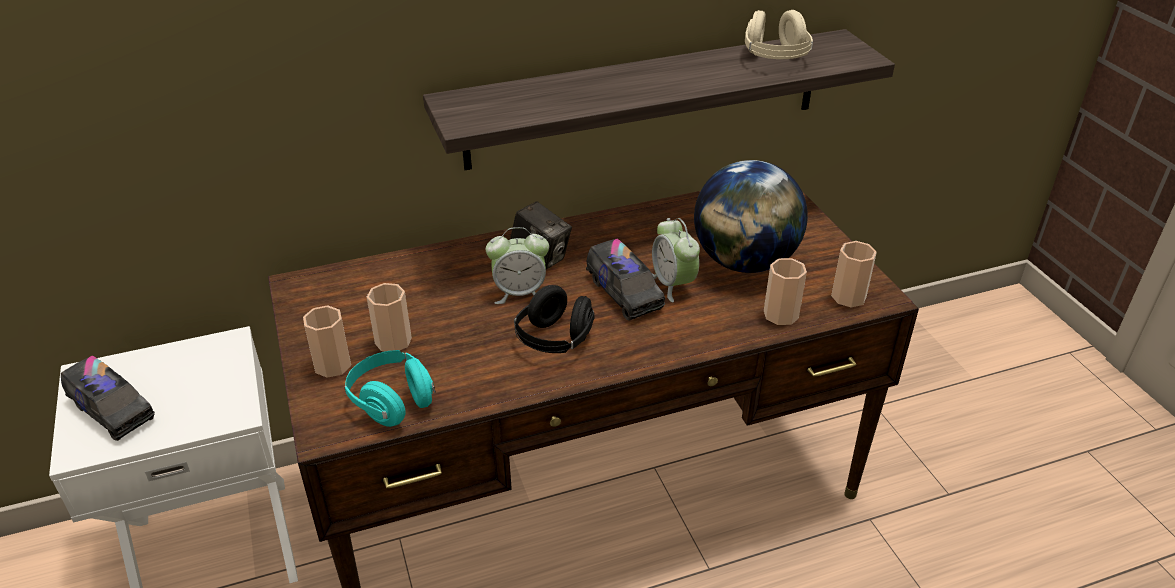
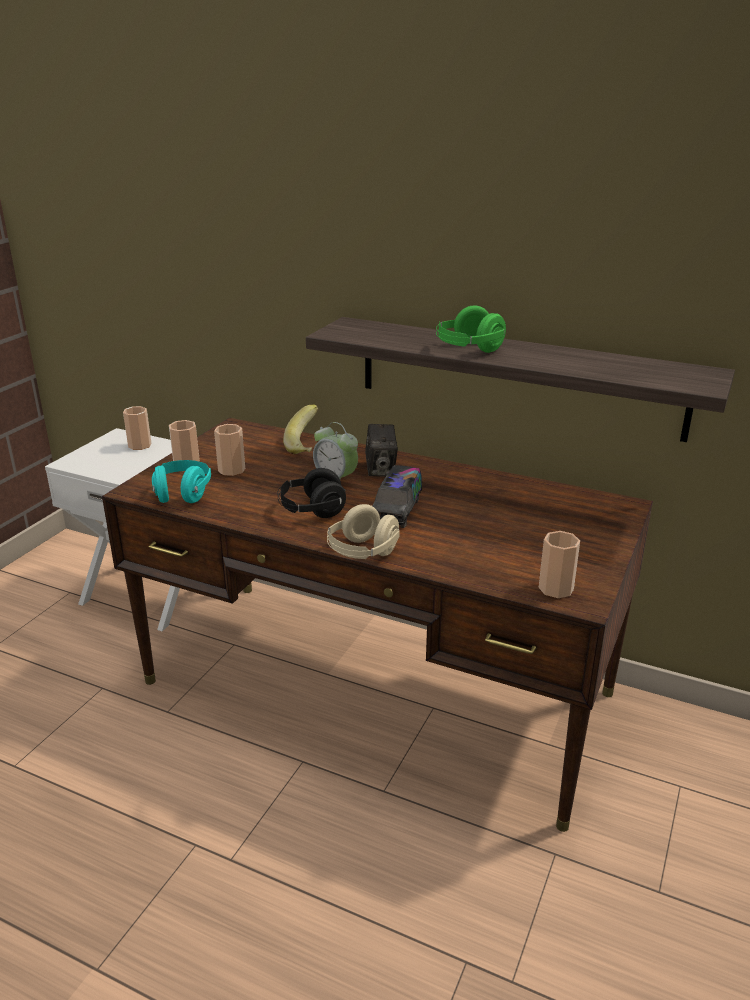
camera: 45 degrees right, 10 degrees down
toy truck [61,356,155,441] -> none
alarm clock [652,218,700,302] -> none
globe [694,160,808,273] -> none
beige headphones [745,10,813,59] -> beige headphones moved to [327,504,400,559]
cup [764,258,807,325] -> cup moved to [123,406,152,450]
none -> banana [283,405,318,454]
none -> green headphones [436,305,506,353]

